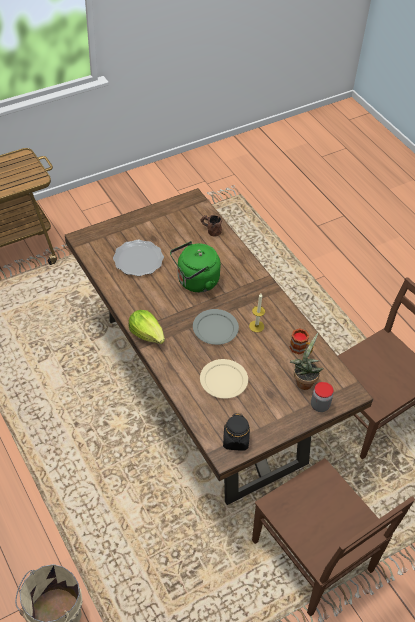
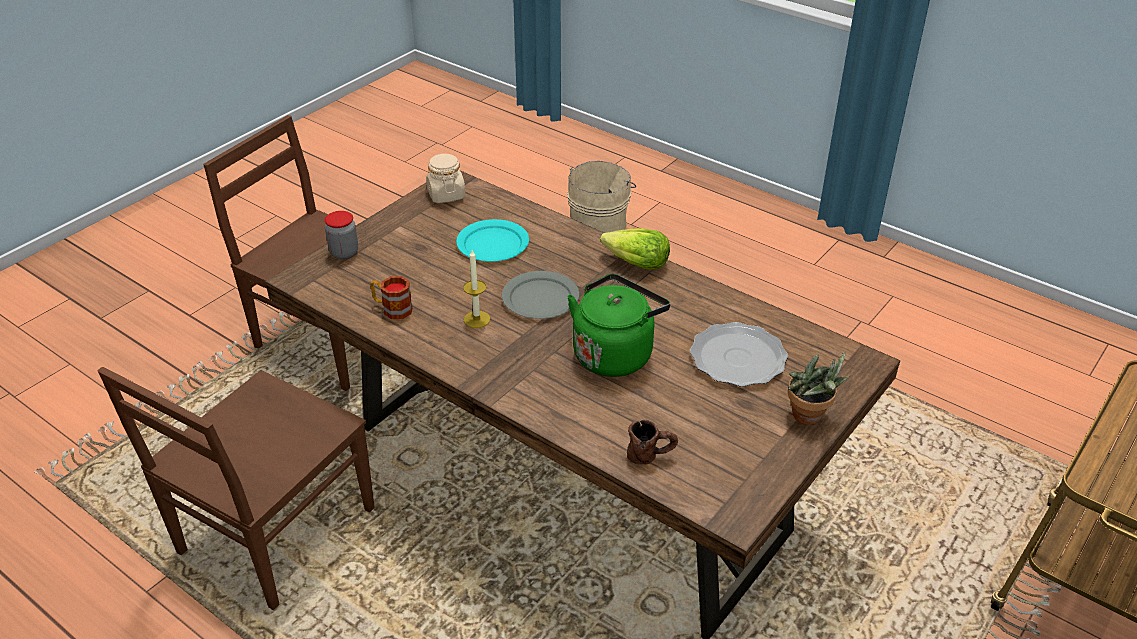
camera: 160 degrees right, 10 degrees down
beige plate [200,359,248,399] -> turquoise plate [456,219,529,262]
black jar [223,413,250,451] -> beige jar [426,154,466,203]
potted plant [290,333,324,390] -> potted plant moved to [788,351,849,425]

